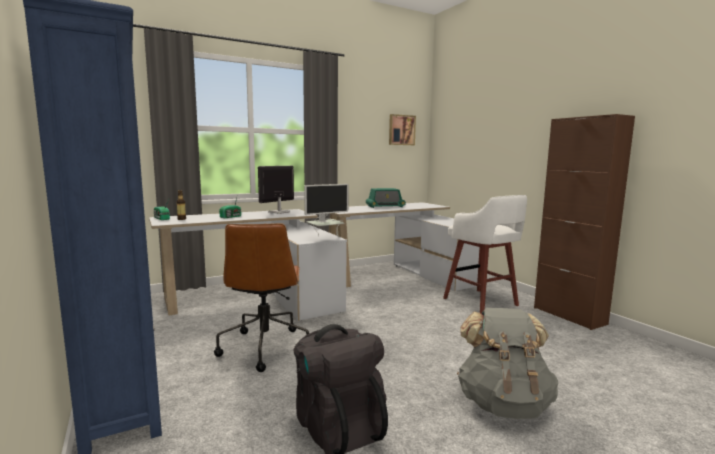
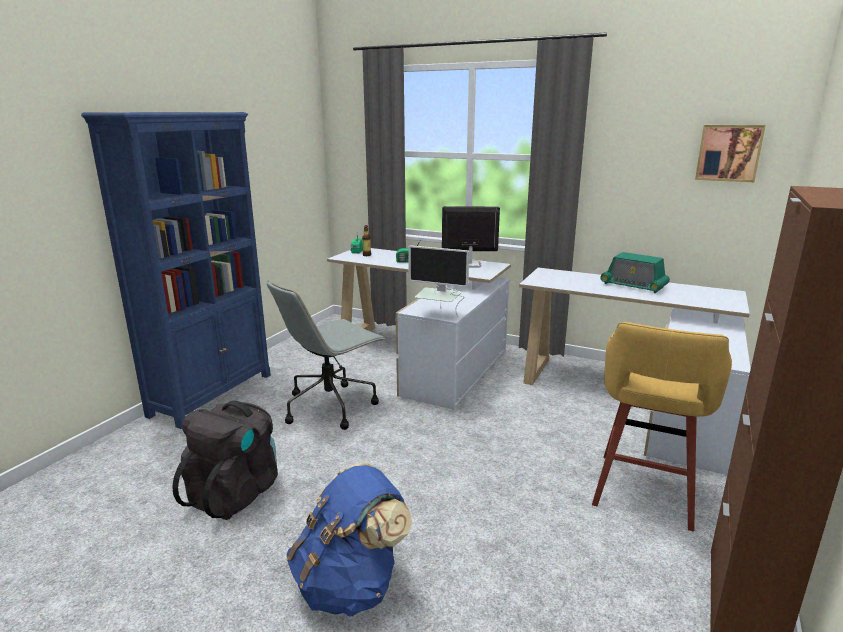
camera: 55 degrees right, 10 degrees up
brown office chair [214,223,309,372] -> grey office chair [267,280,385,430]
white stool [443,195,527,313] -> yellow stool [592,322,732,532]
grey backpack [457,308,559,419] -> blue backpack [287,463,413,617]

